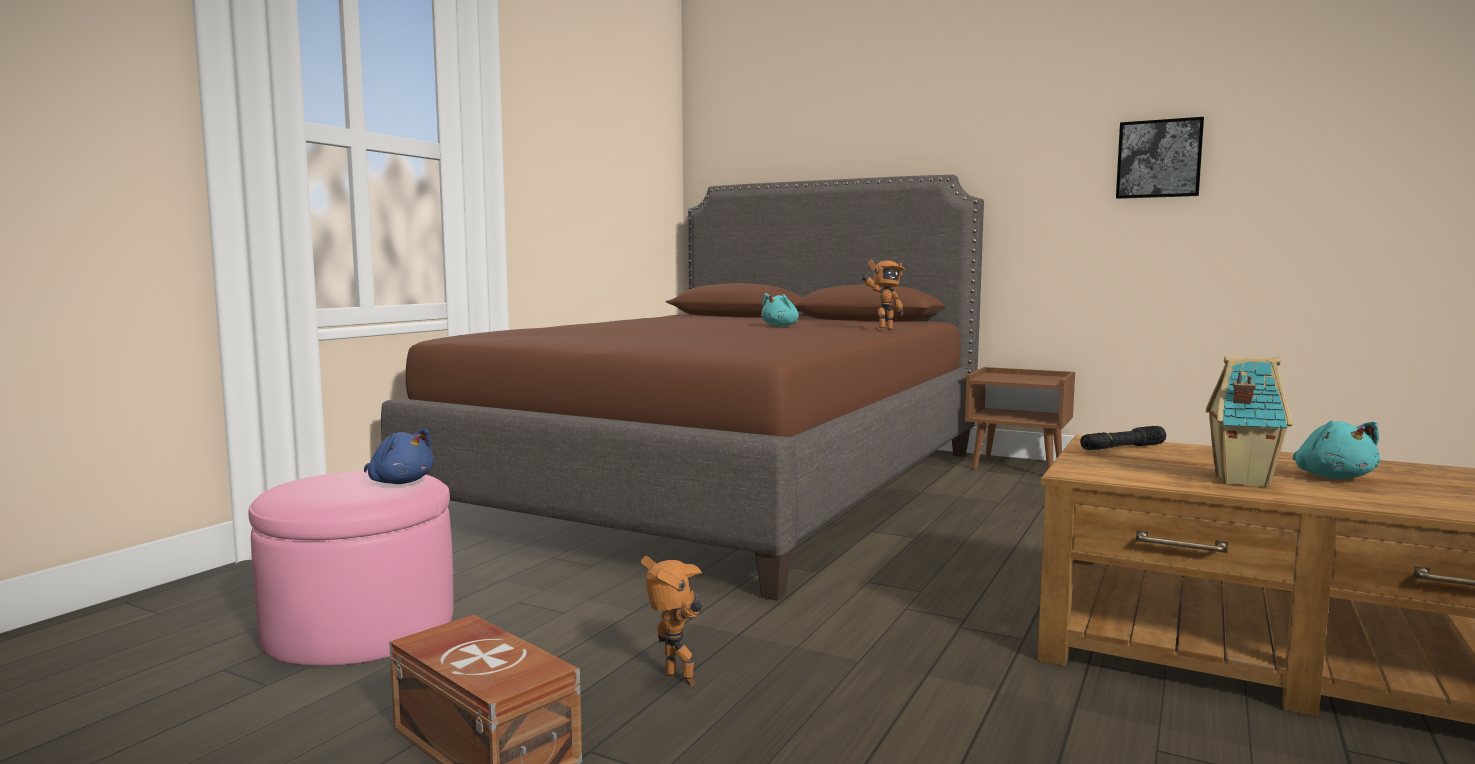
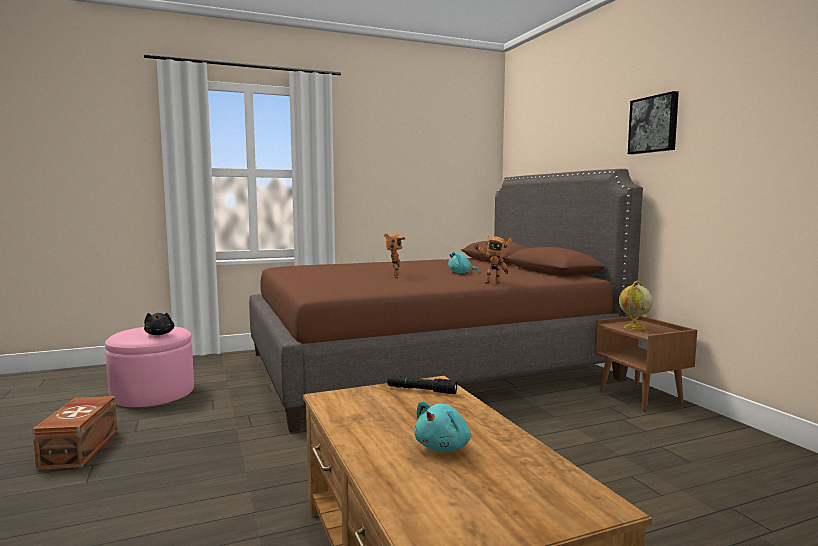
camera: 40 degrees right, 0 degrees up
blue plush toy [364,428,434,484] -> black plush toy [144,312,174,335]
toy robot [641,556,703,686] -> toy robot moved to [384,234,405,278]
picture [1116,117,1204,199] -> picture moved to [628,91,679,154]
toy house [1206,356,1292,488] -> none
none -> globe [619,281,653,330]

